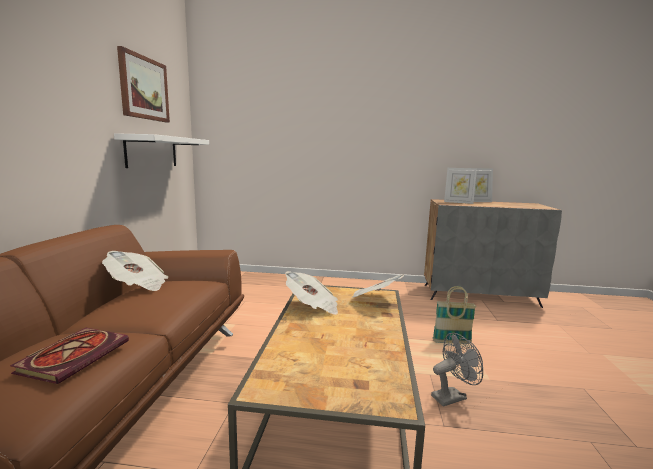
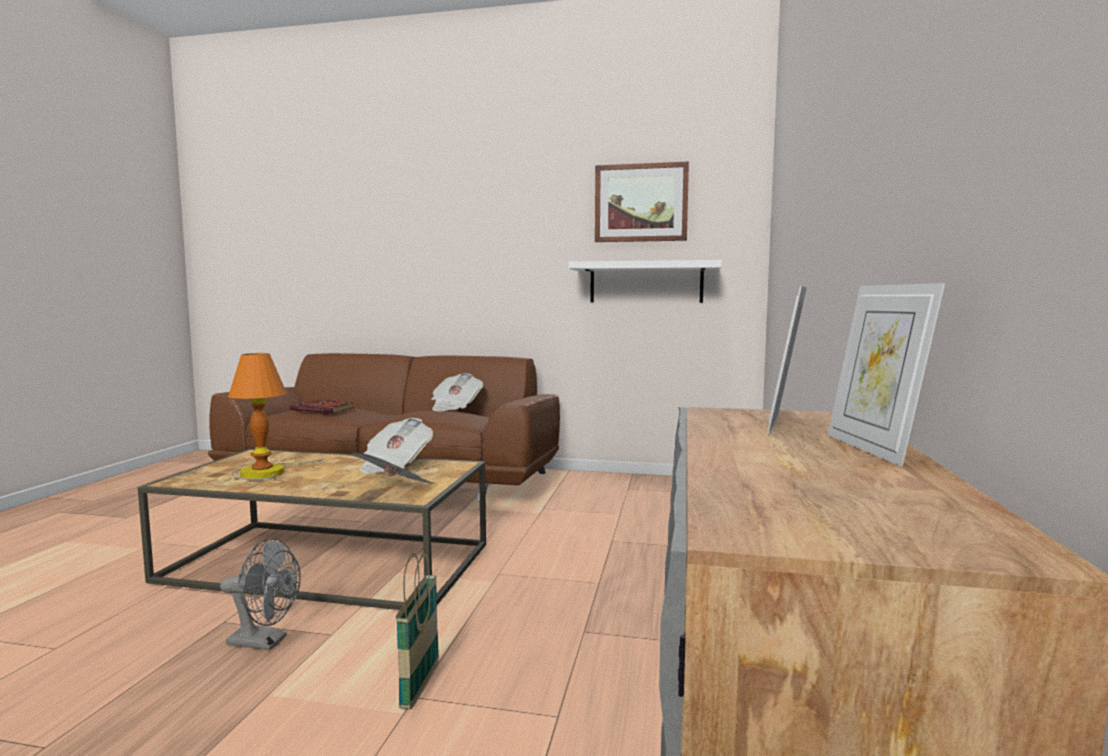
camera: 95 degrees right, 5 degrees down
grey fan [431,333,483,407] -> grey fan turned 60 degrees counterclockwise [220,538,301,650]
none -> table lamp [228,353,324,480]

